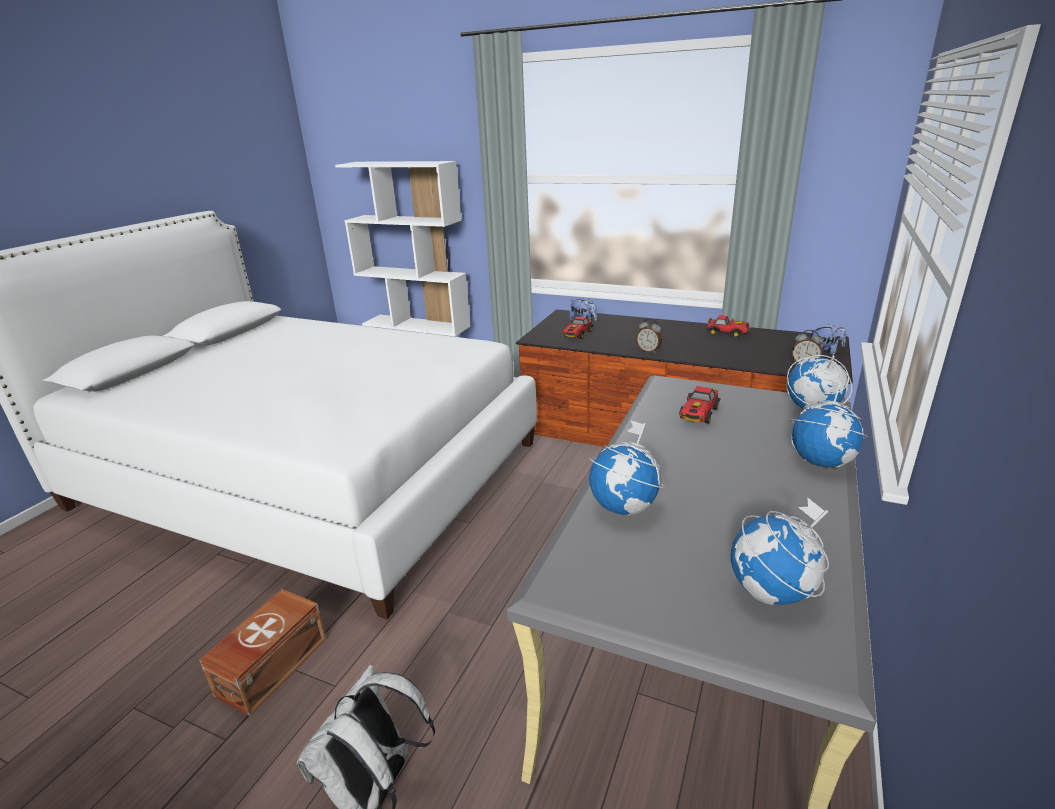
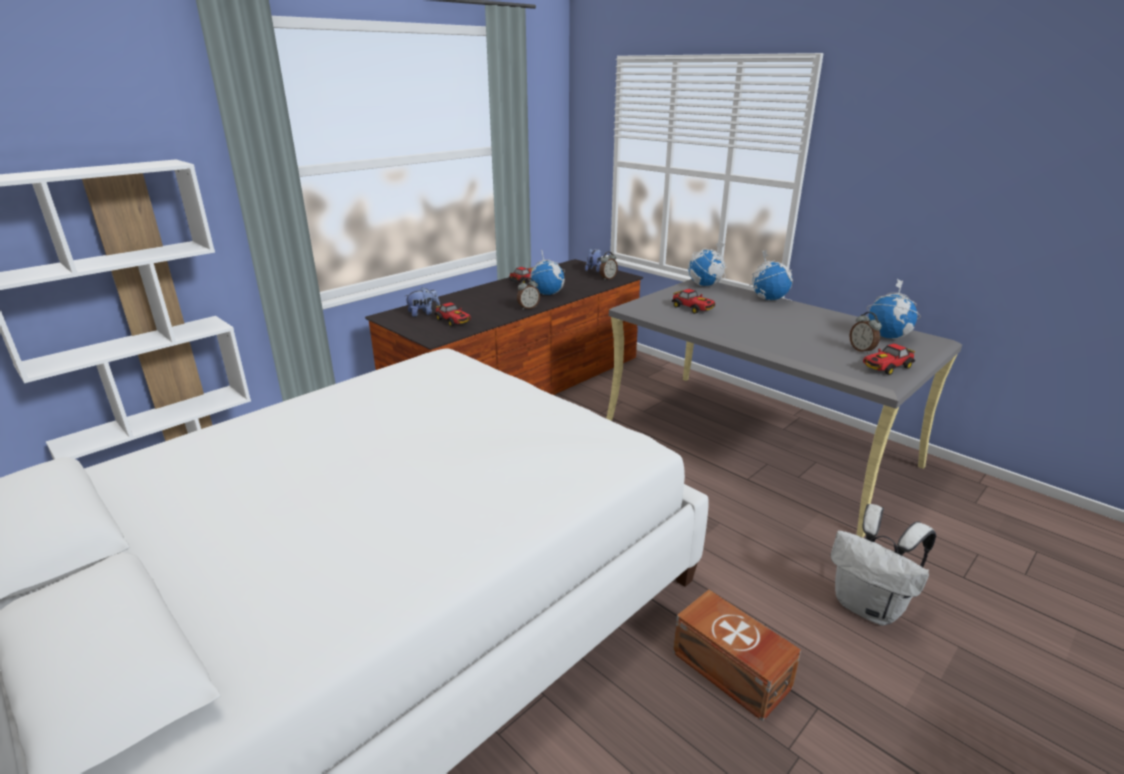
camera: 70 degrees left, 0 degrees up
globe [589,421,665,516] -> globe moved to [528,250,565,295]
none -> alarm clock [850,312,882,354]
none -> toy car [863,343,916,375]

